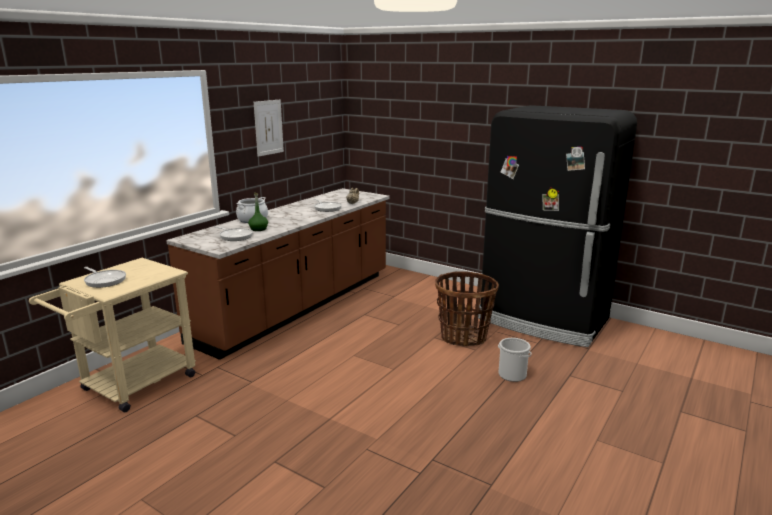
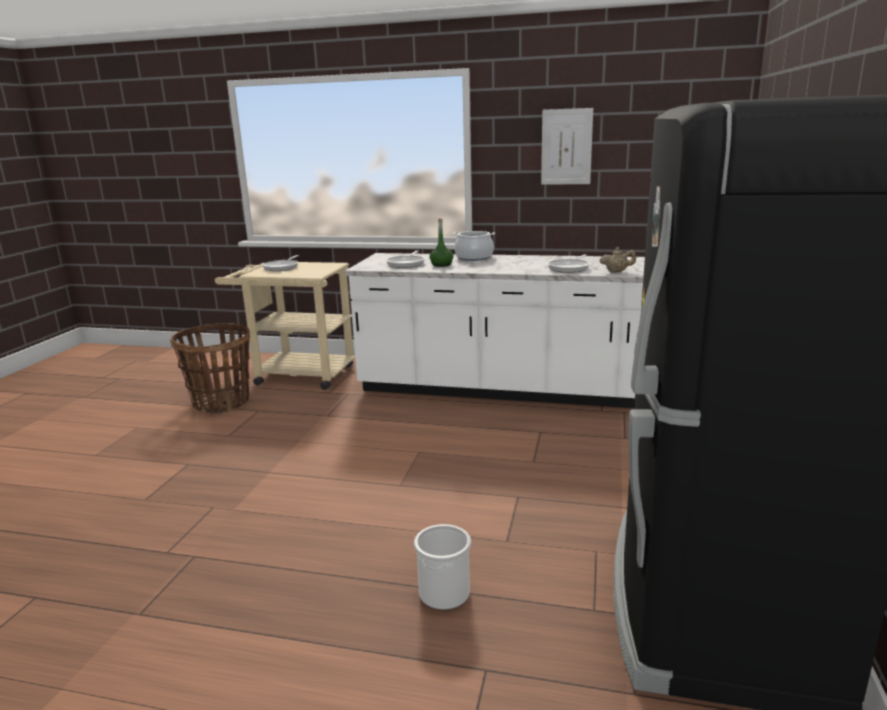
camera: 70 degrees right, 0 degrees up
brown counter [166,188,389,360] -> white counter [345,253,645,408]
basket [435,271,499,346] -> basket moved to [171,323,250,413]

